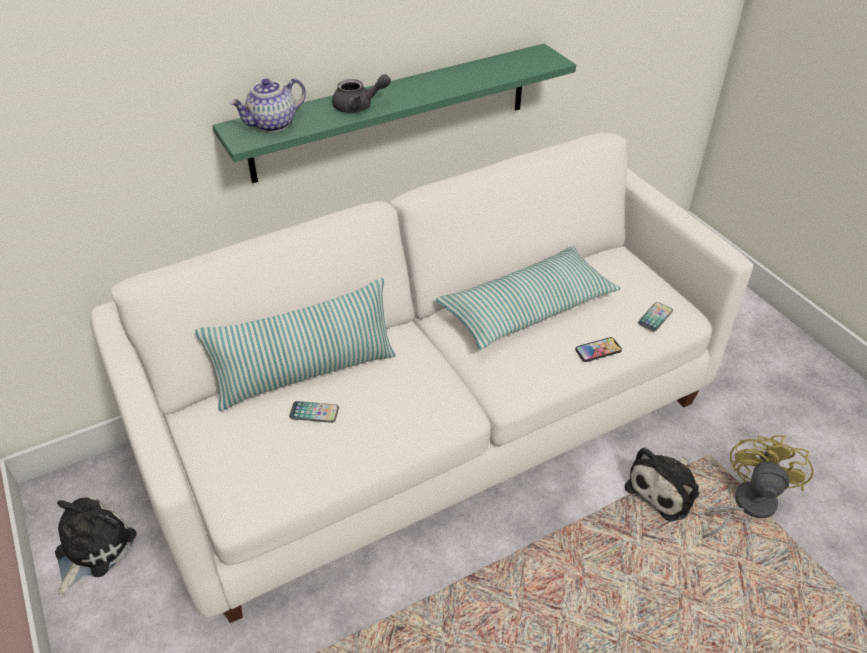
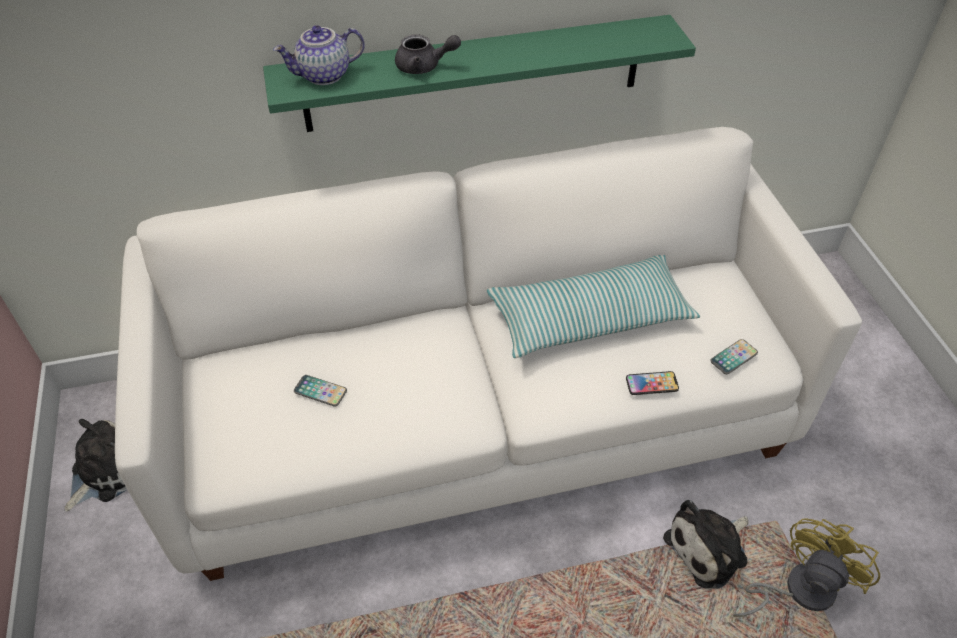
camera: 15 degrees right, 5 degrees up
pillow [196,278,396,411] -> none

